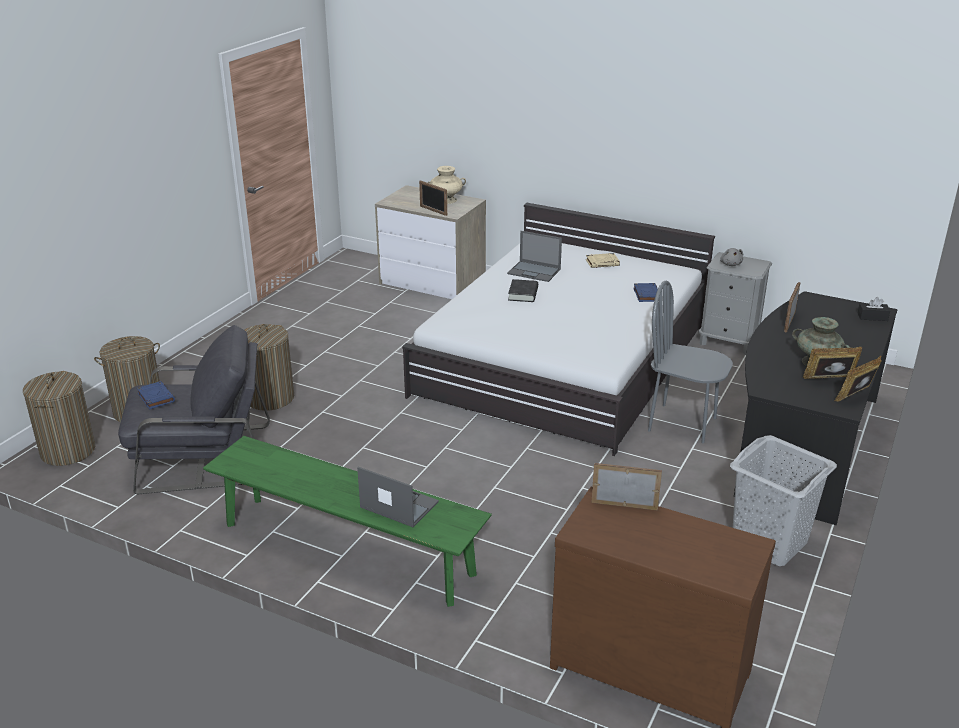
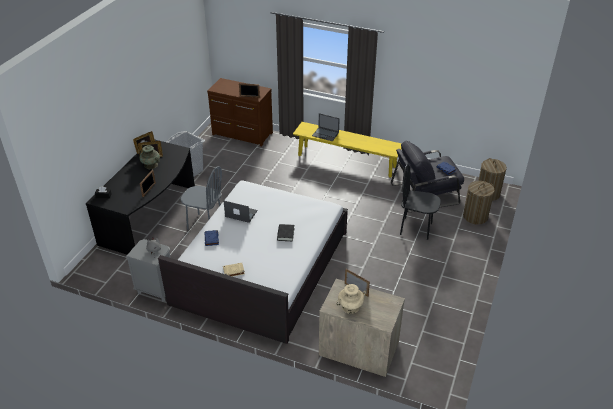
camera: 175 degrees right, 10 degrees up
green bench [203,436,492,607] -> yellow bench [293,122,402,177]
laundry basket [244,324,294,411] -> black chair [400,163,441,240]
laptop [507,231,562,282] -> laptop moved to [224,201,257,223]

